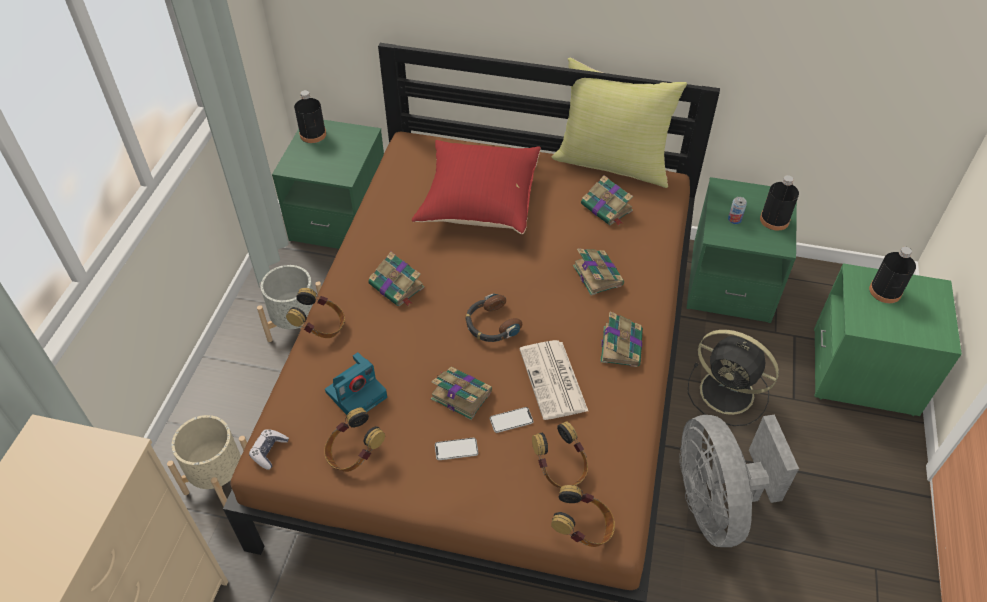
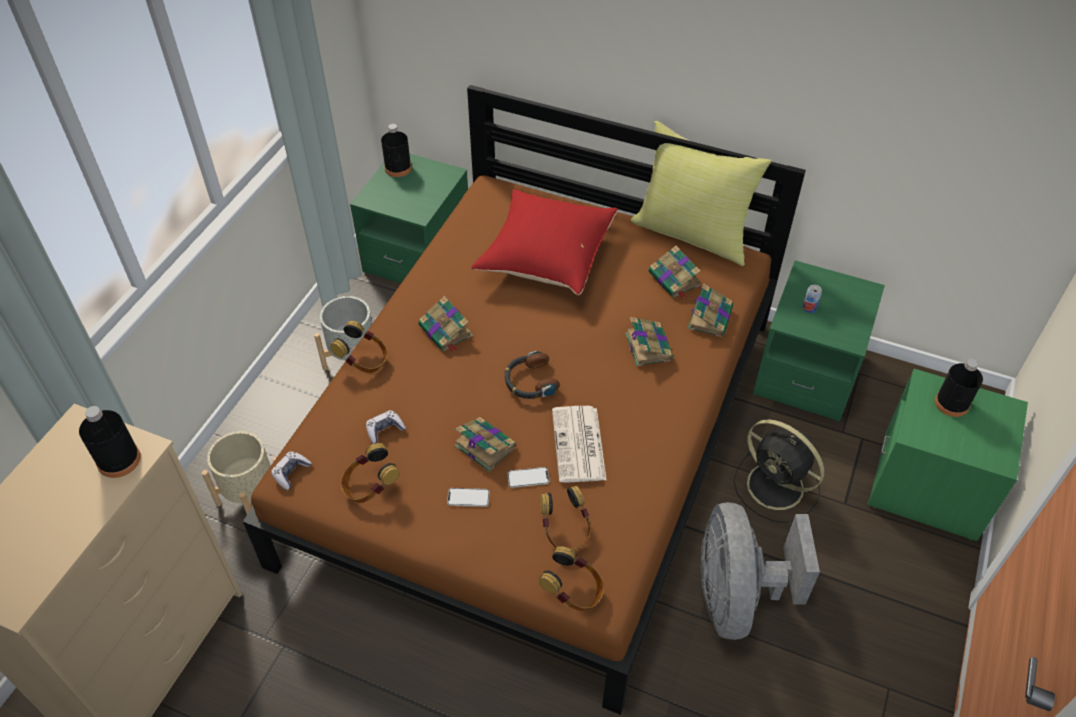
camera: 10 degrees right, 0 degrees up
camera [325,352,387,415] -> game controller [366,410,406,444]
book [600,311,643,367] -> book moved to [688,284,733,337]
black bottle [760,175,799,231] -> black bottle moved to [79,406,141,478]

